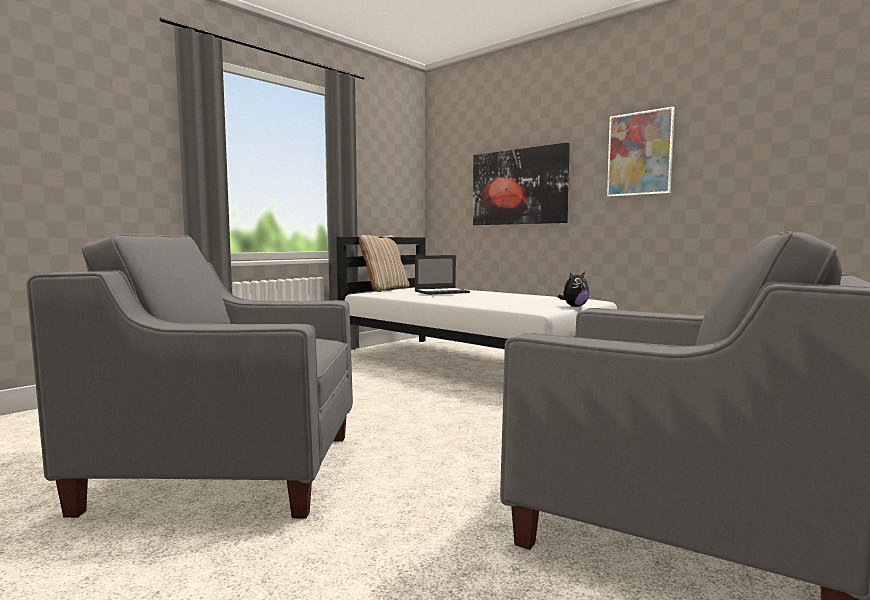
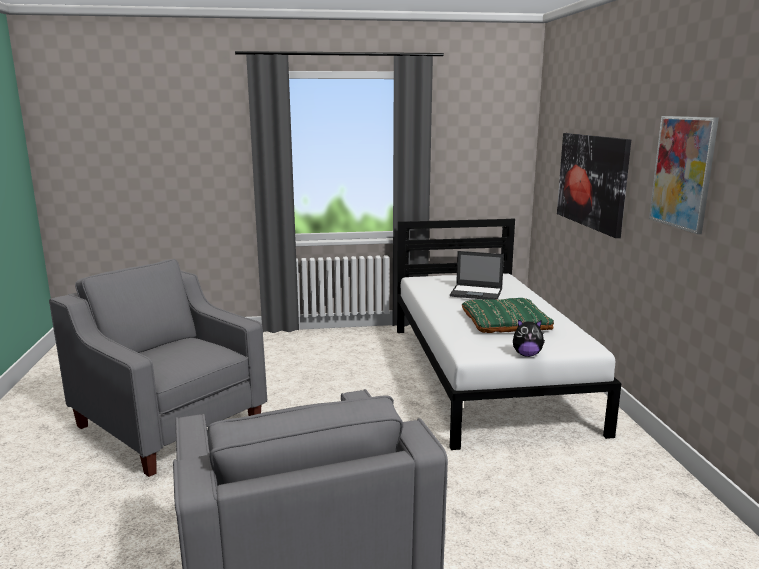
camera: 40 degrees right, 10 degrees up
beige pillow [359,235,410,292] -> none
none -> green pillow [462,298,554,333]

